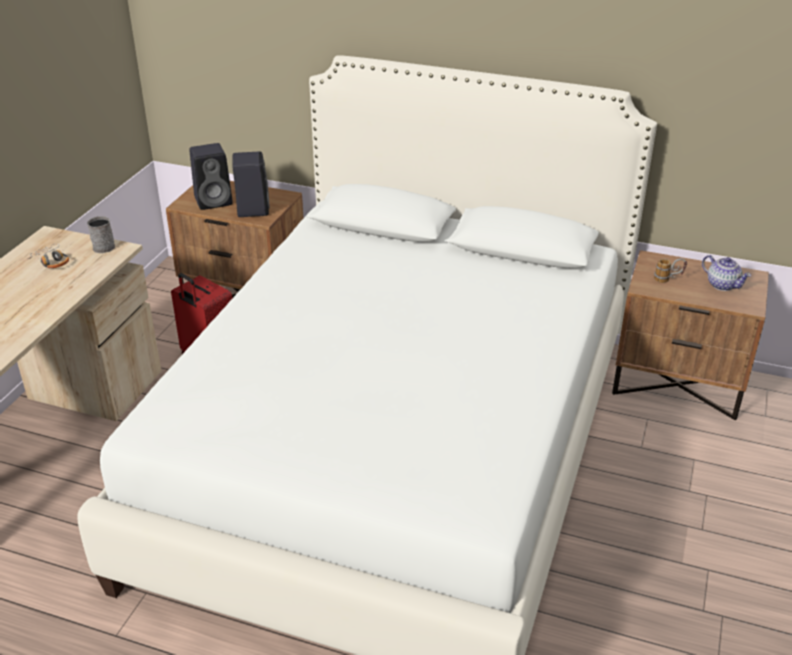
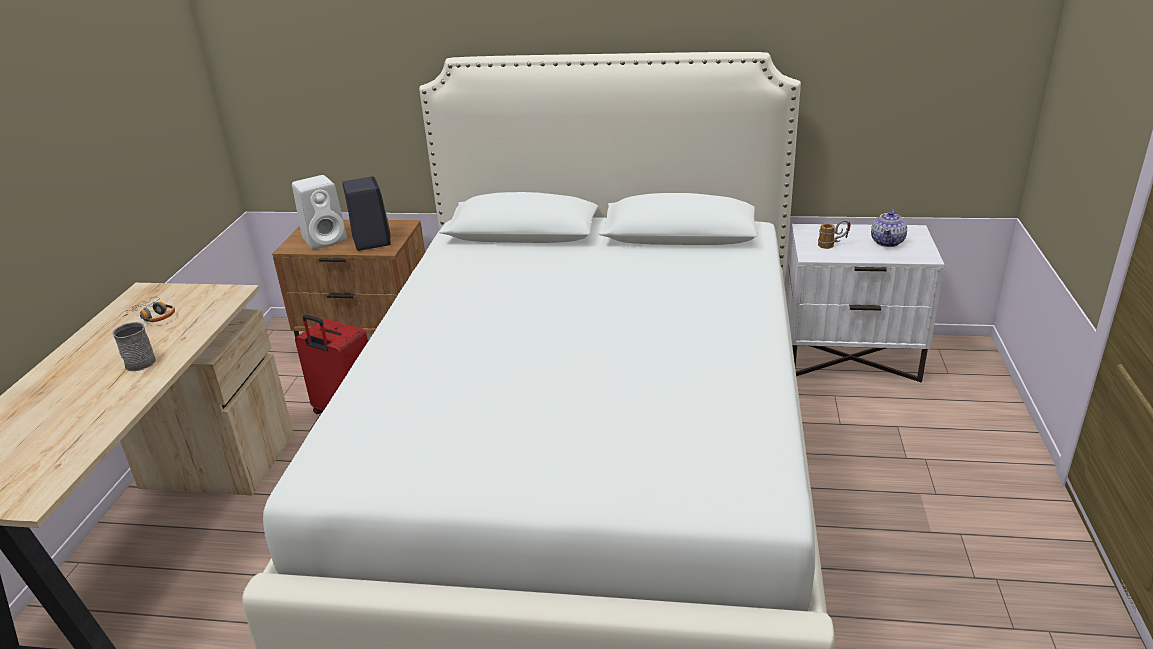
camera: 10 degrees left, 5 degrees down
grey mug [87,216,115,253] -> grey mug moved to [113,322,156,371]
black speaker [189,143,233,210] -> white speaker [292,175,347,249]
brown nightstand [612,250,769,420] -> white nightstand [786,224,945,382]
teapot [702,255,751,291] -> teapot turned 75 degrees clockwise [871,209,907,247]

